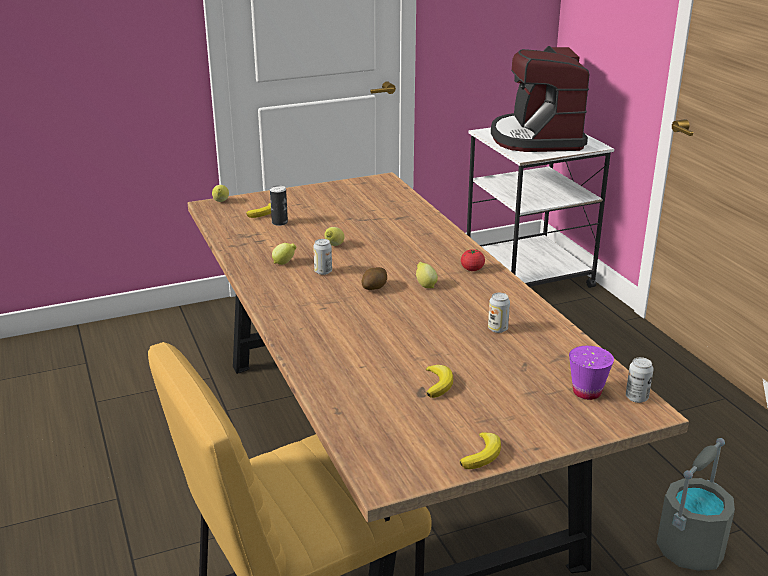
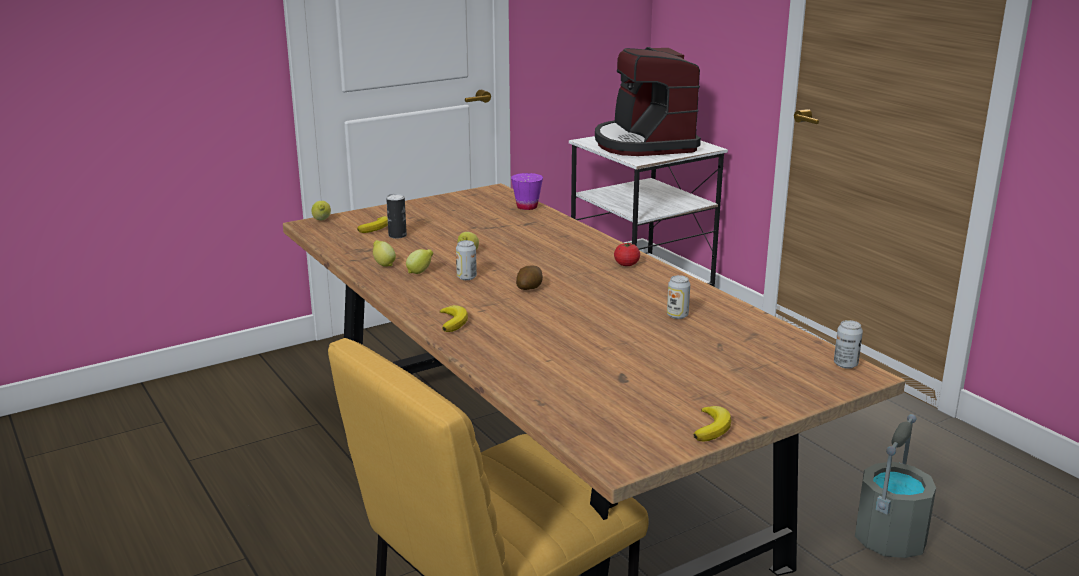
camera: 10 degrees left, 5 degrees down
lemon [416,262,438,288] -> lemon moved to [373,240,396,267]
banana [426,365,453,398] -> banana moved to [440,305,468,332]
purple cup [569,346,614,400] -> purple cup moved to [511,173,543,210]

